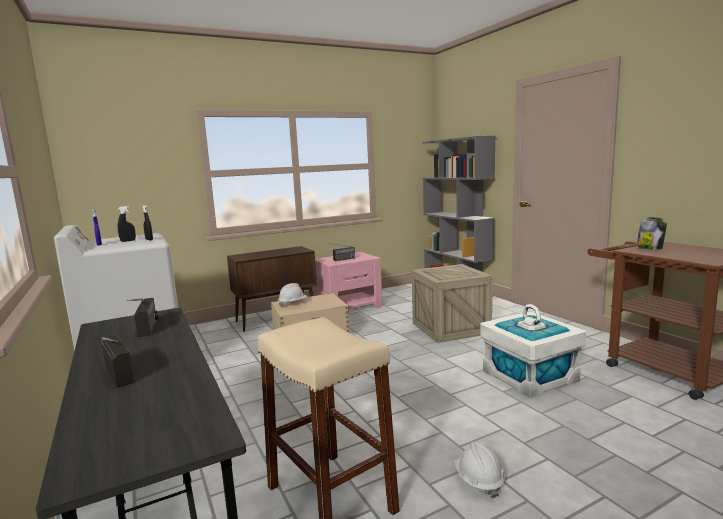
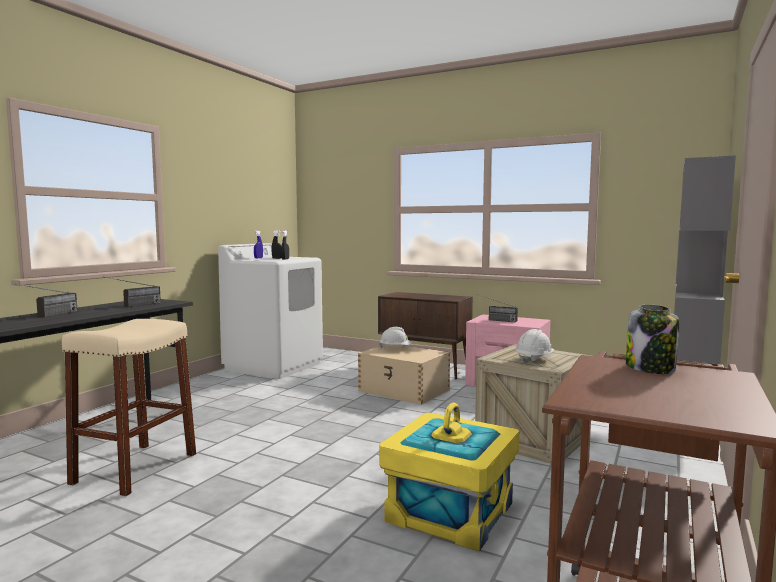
camera: 55 degrees right, 5 degrees down
white hard hat [454,442,505,498] -> white hard hat moved to [515,329,554,364]
white storage box [480,304,586,398] -> yellow storage box [380,403,519,552]

